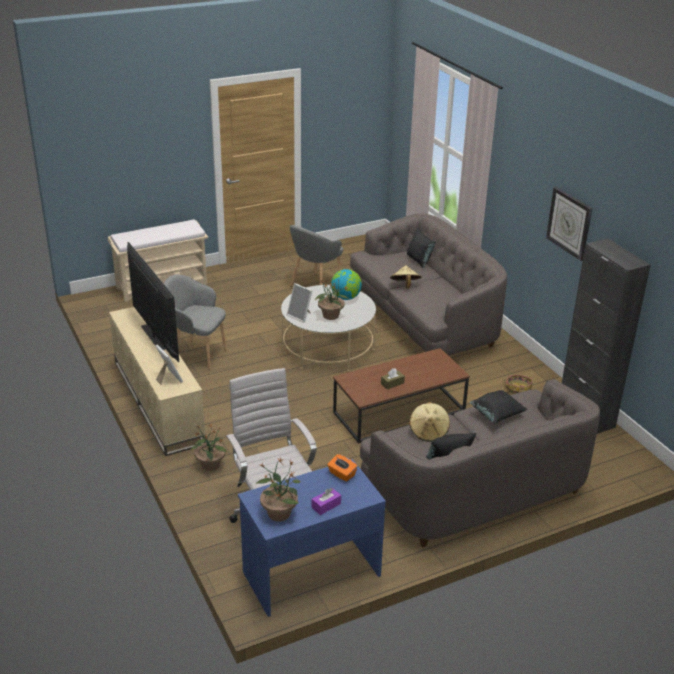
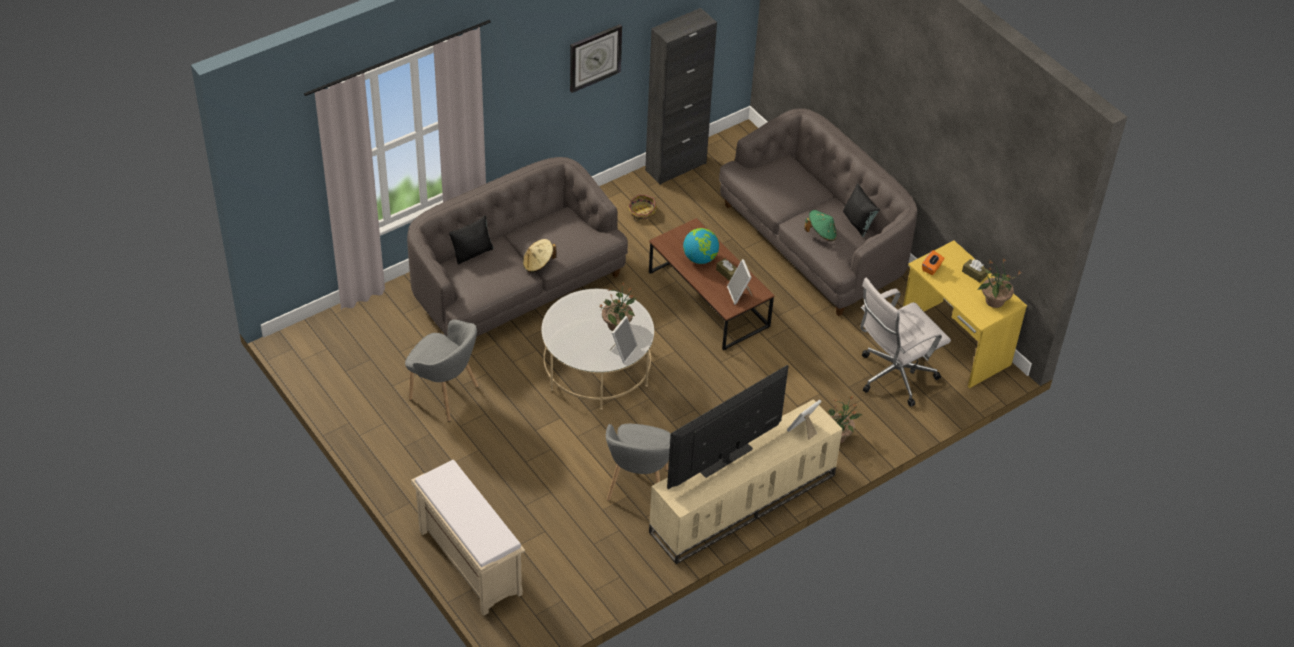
camera: 100 degrees left, 15 degrees up
blue desk [238,459,386,617] -> yellow desk [903,240,1027,388]
purple tissue box [312,488,341,515] -> brown tissue box [962,259,988,282]
globe [331,269,362,300] -> globe moved to [683,228,719,264]
beige hat [409,402,450,442] -> green hat [804,210,837,241]
black pillow [470,390,528,424] -> none
none -> picture frame [727,259,752,304]

